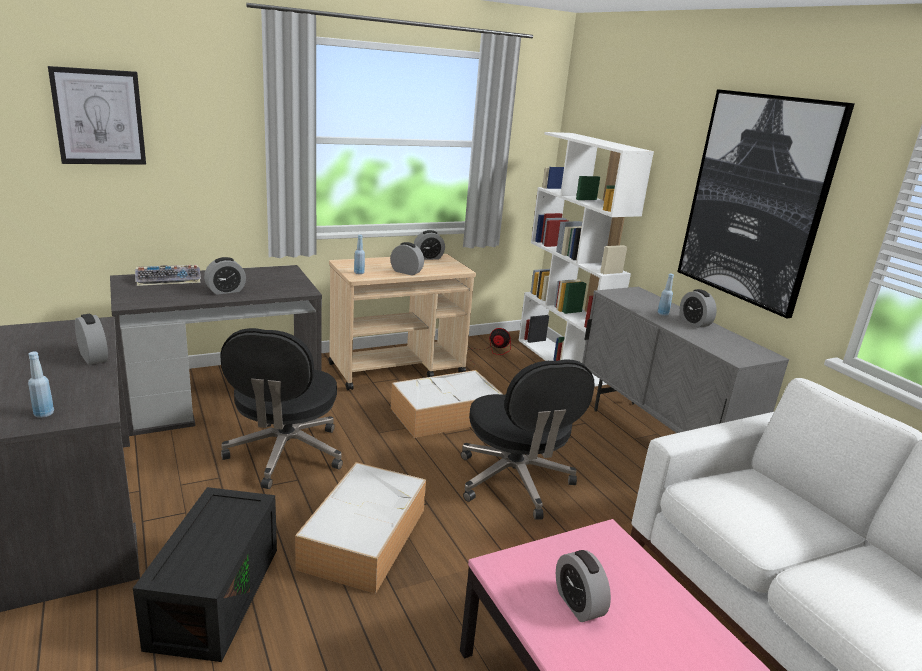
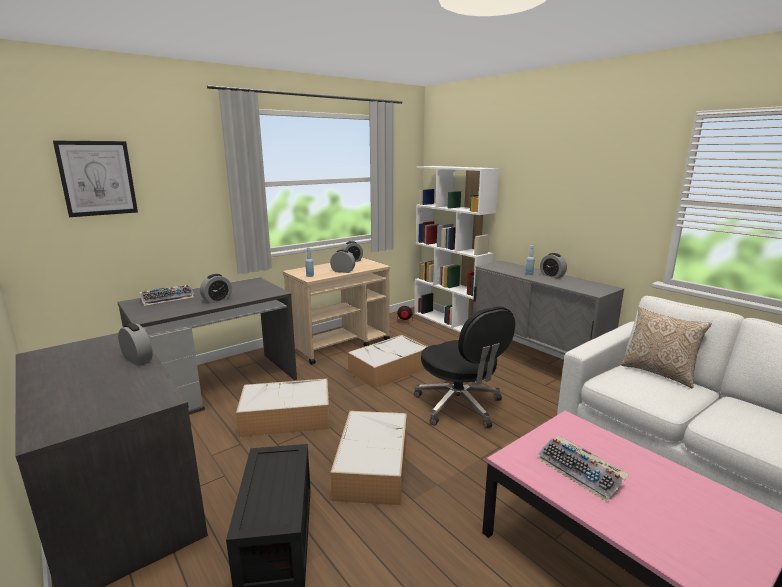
camera: 10 degrees left, 5 degrees down
blue bottle [28,352,54,418] -> none
black office chair [220,328,343,489] -> storage box [236,378,330,437]
alarm clock [556,550,611,622] -> keyboard [537,435,629,502]
picture [677,89,855,318] -> none
none -> pillow [621,307,712,388]

